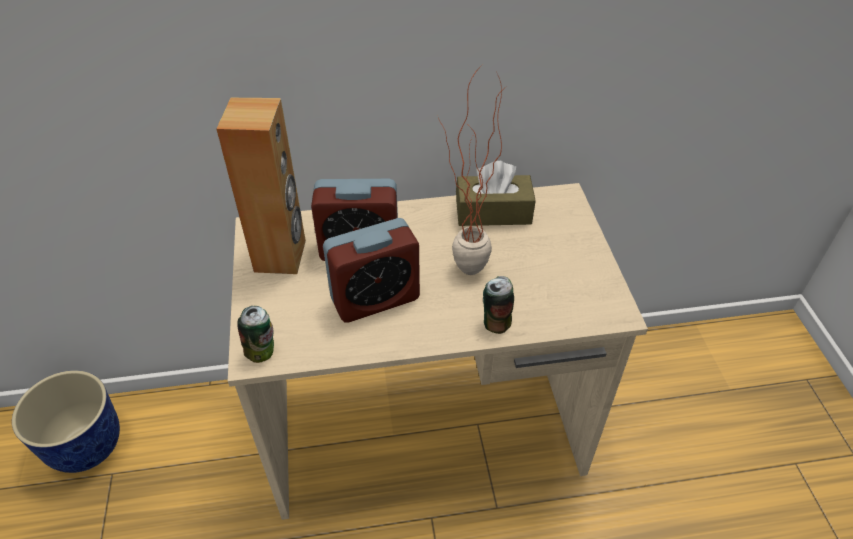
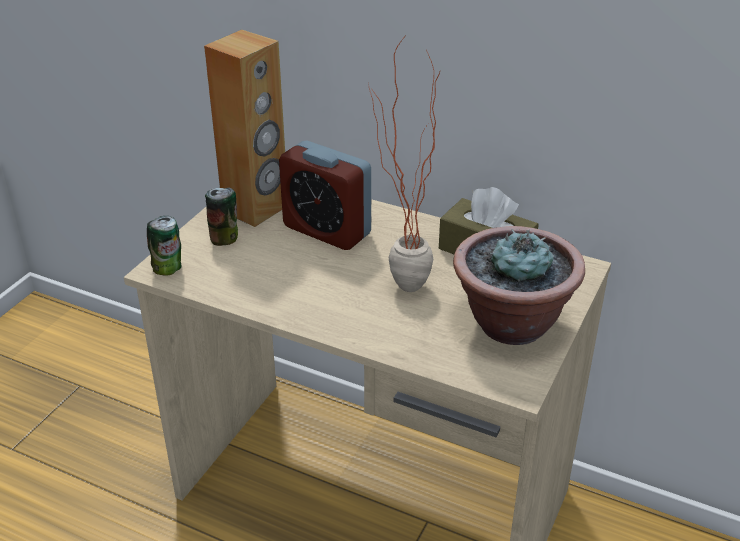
camera: 35 degrees right, 10 degrees down
planter [12,370,120,473] -> none
alarm clock [323,218,420,323] -> none
can [483,276,514,334] -> can moved to [205,188,238,246]
none -> potted plant [453,226,585,345]

